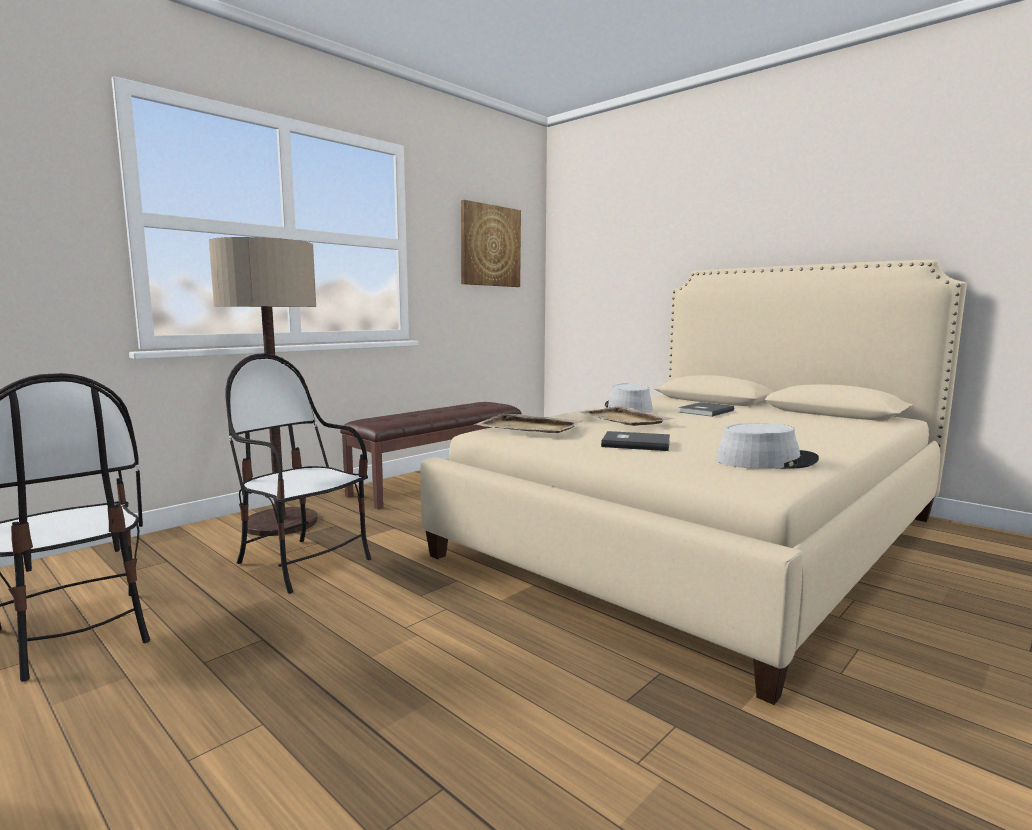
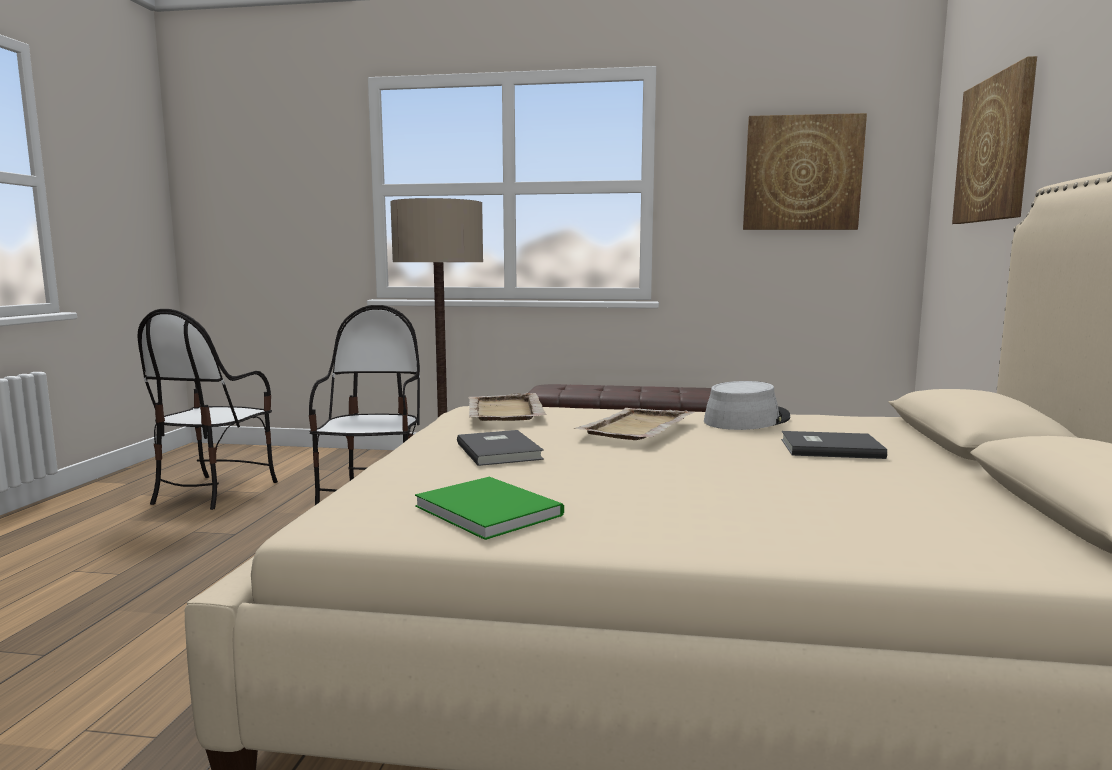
camera: 55 degrees right, 0 degrees up
grey hat [716,423,819,469] -> green book [415,477,564,540]
none -> picture [952,56,1037,224]

